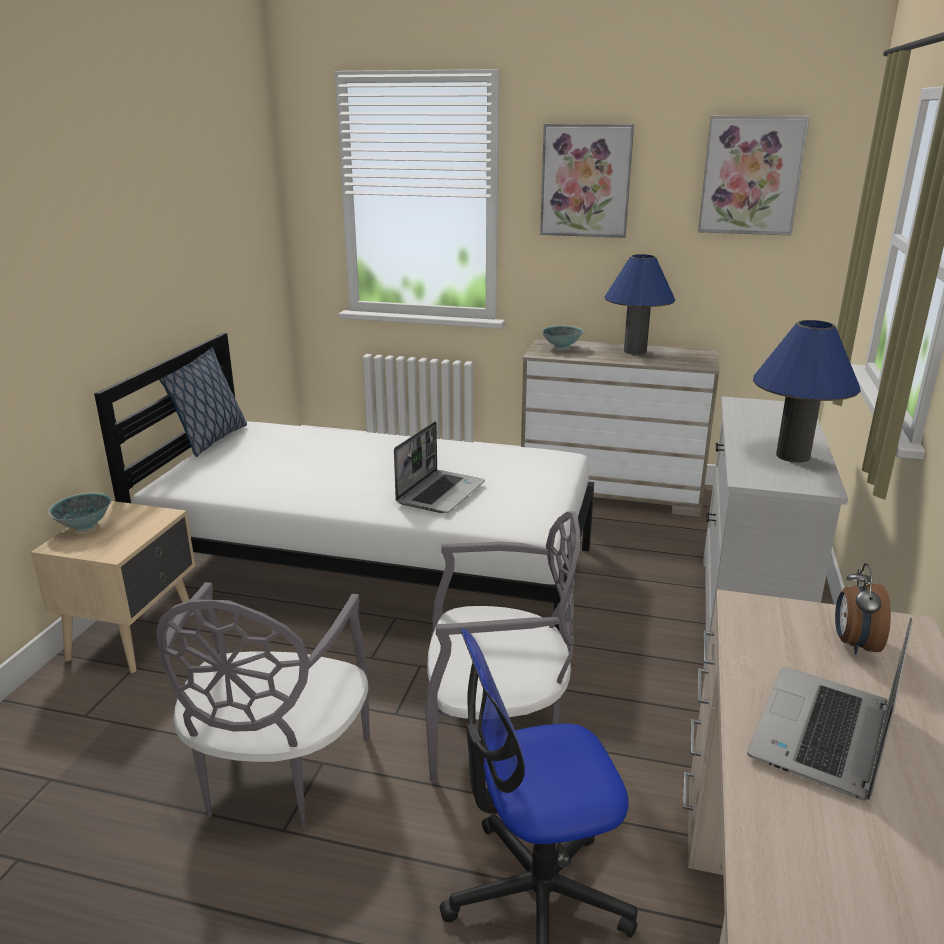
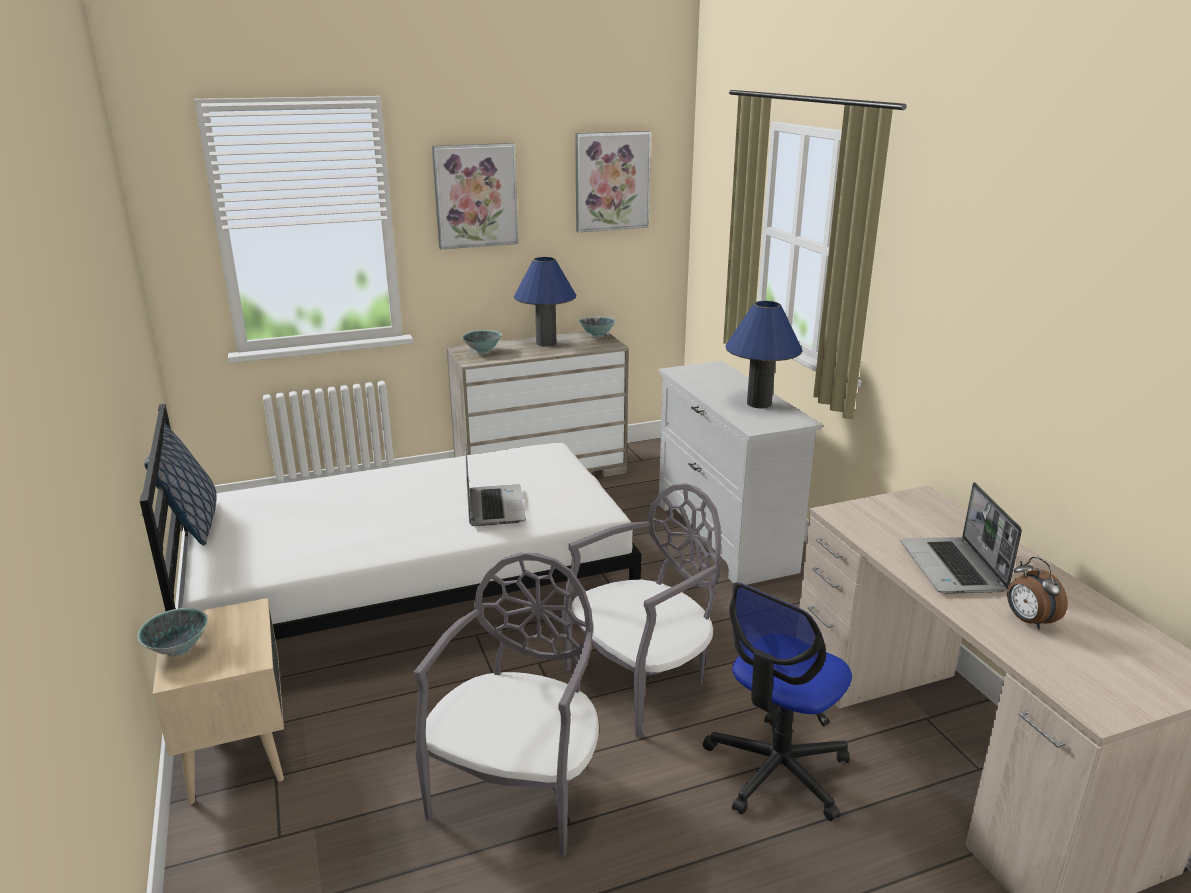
camera: 35 degrees left, 0 degrees up
grey chair [156,582,370,829] -> grey chair turned 135 degrees counterclockwise [414,553,599,858]
alarm clock [835,563,891,655] -> alarm clock moved to [1007,557,1068,630]
none -> bowl [579,317,616,338]

